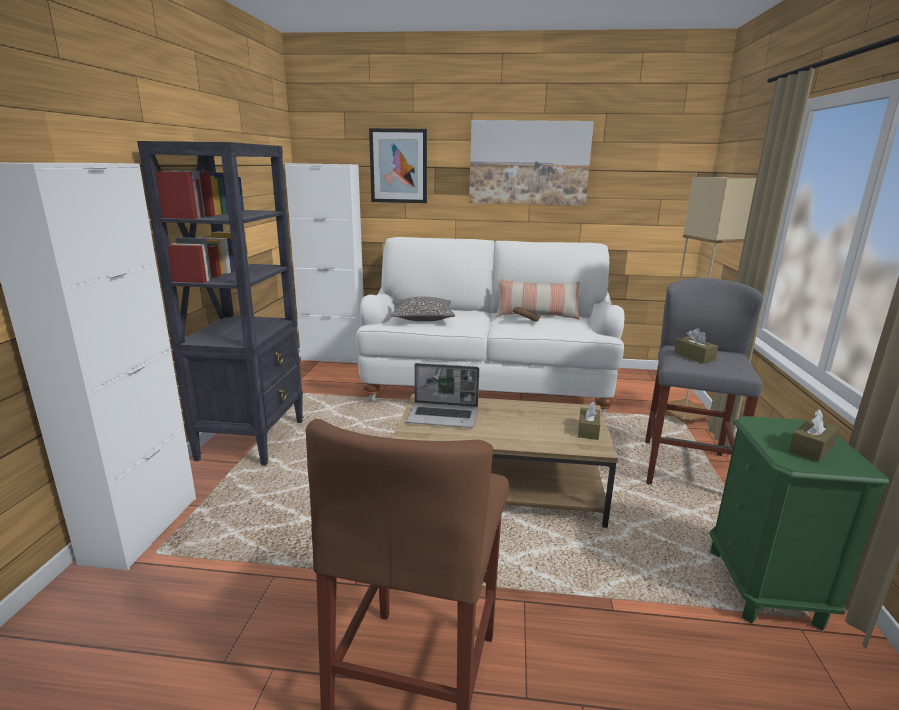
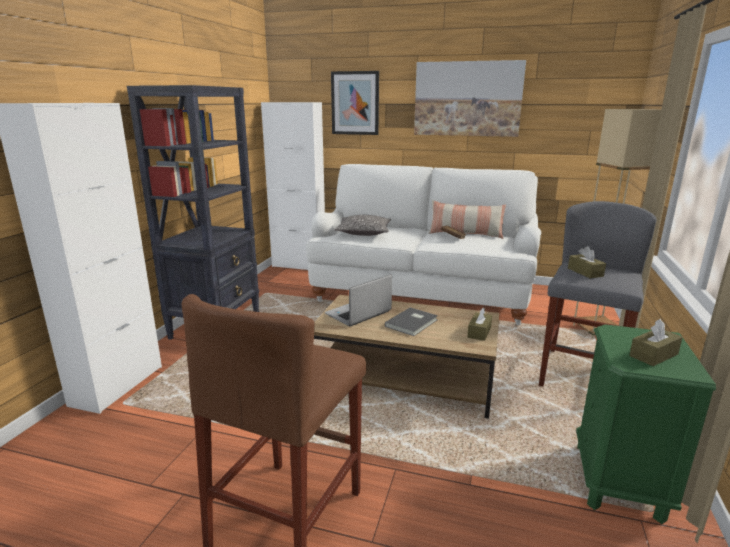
camera: 10 degrees right, 0 degrees up
laptop [406,363,479,428] -> laptop turned 120 degrees clockwise [325,274,392,326]
none -> grey book [385,307,438,336]

